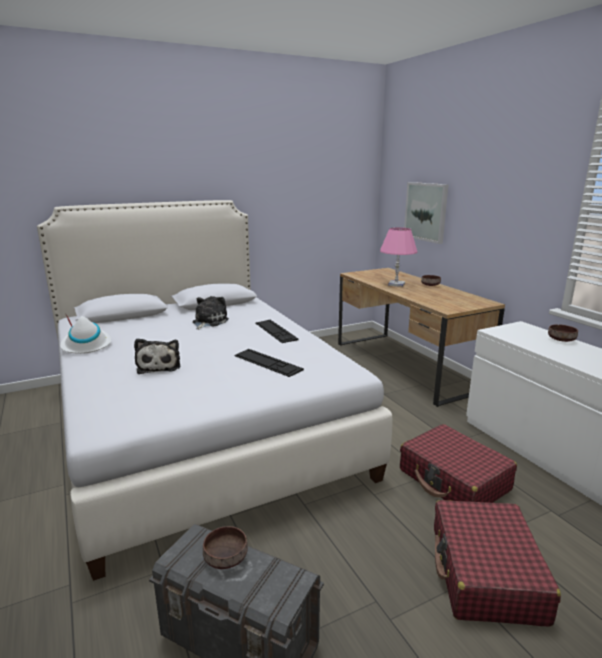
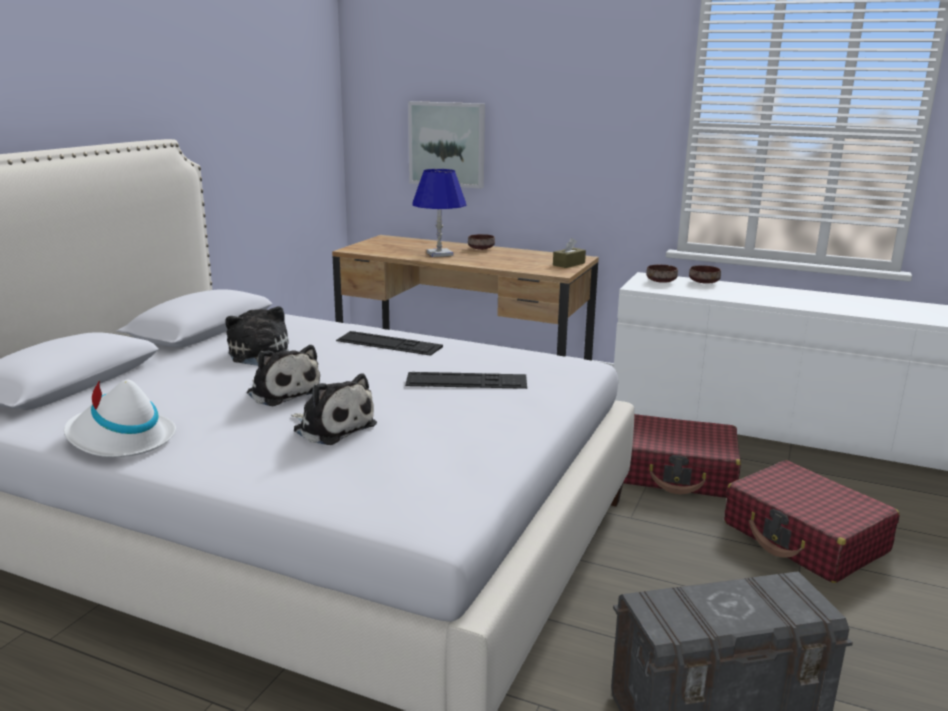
camera: 40 degrees left, 0 degrees up
brown bowl [203,526,248,569] -> brown bowl moved to [646,265,678,283]
pink table lamp [380,227,418,287] -> blue table lamp [412,169,467,257]
none -> plush toy [247,345,320,406]
none -> brown tissue box [553,238,586,268]

